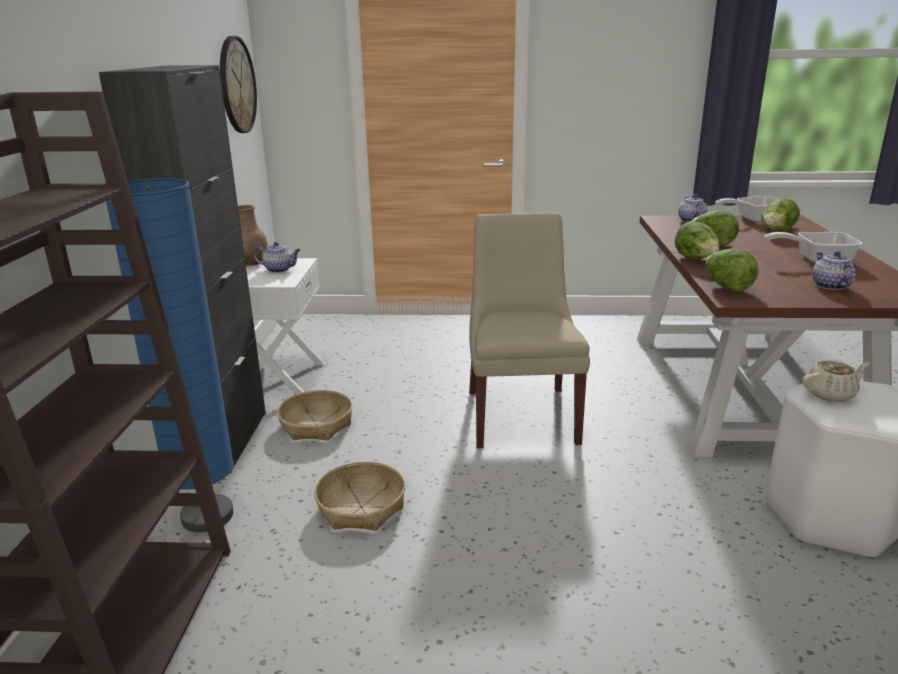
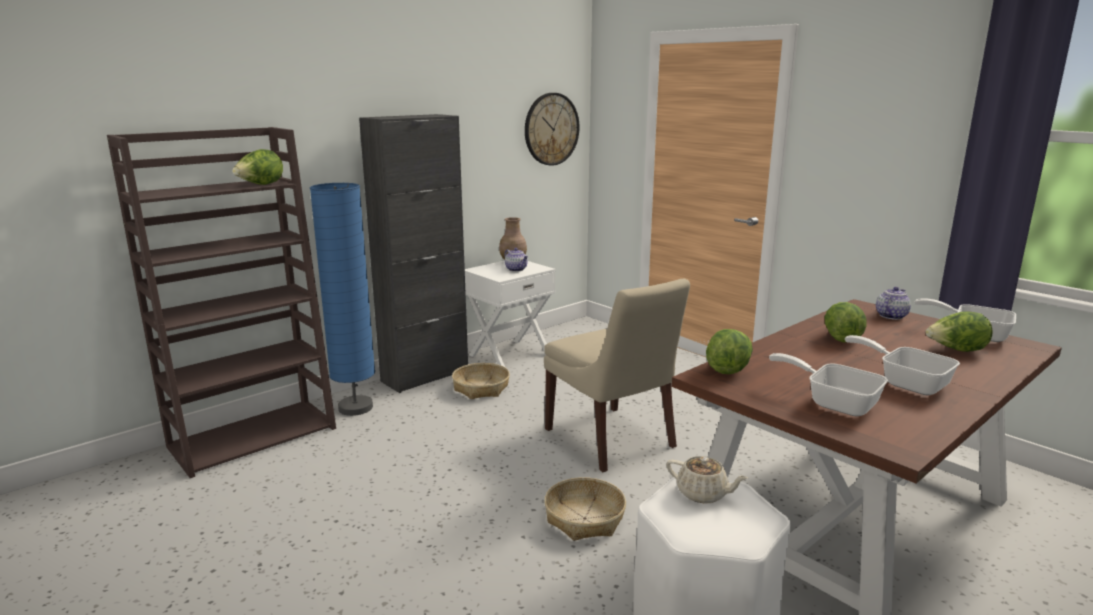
camera: 45 degrees right, 5 degrees down
basket [314,462,405,531] -> basket moved to [544,477,626,541]
beige chair [469,212,590,448] -> beige chair turned 105 degrees clockwise [544,279,690,472]
lettuce [675,221,719,259] -> lettuce moved to [232,149,283,185]
teapot [812,251,856,290] -> frying pan [769,353,888,417]

